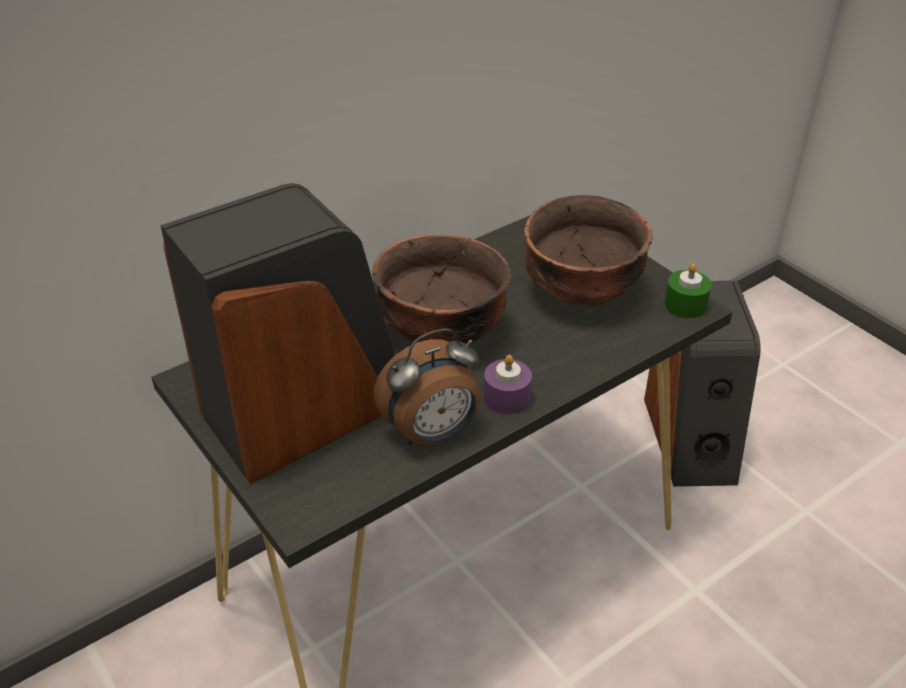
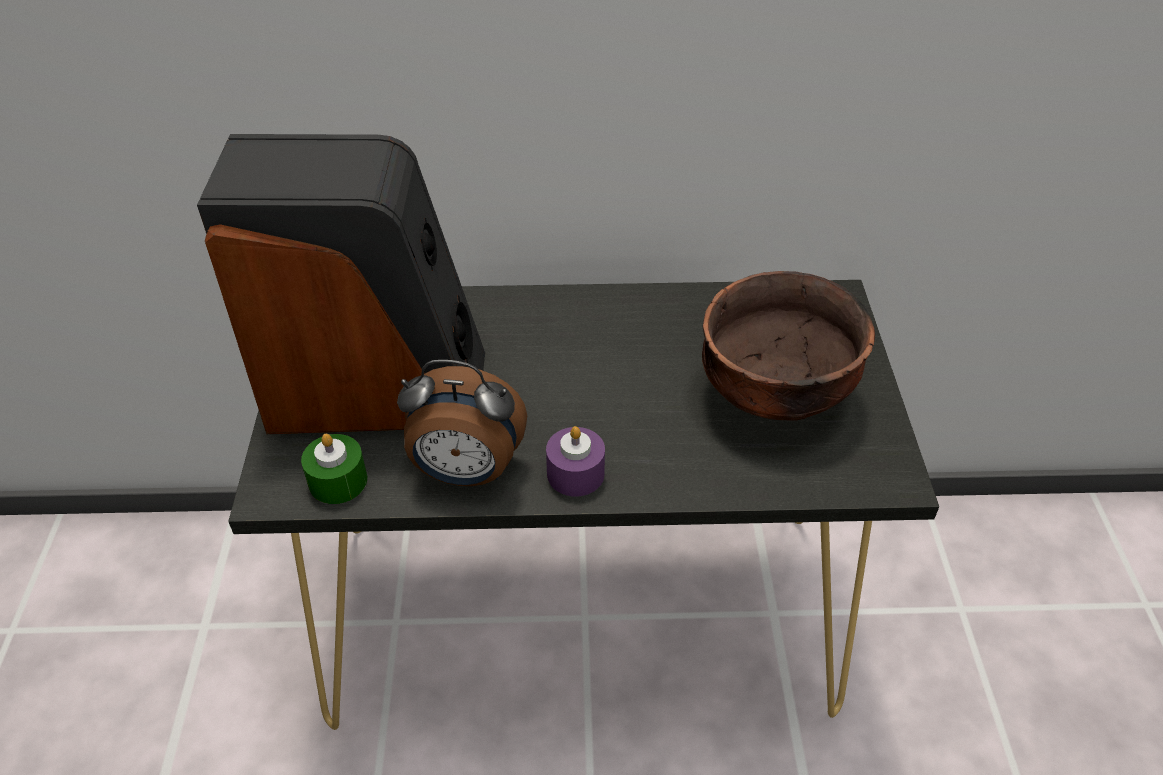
camera: 35 degrees right, 5 degrees up
brown bowl [372,235,511,345] -> none
speaker [644,281,761,487] -> none
green candle [664,263,712,318] -> green candle moved to [301,434,367,504]

